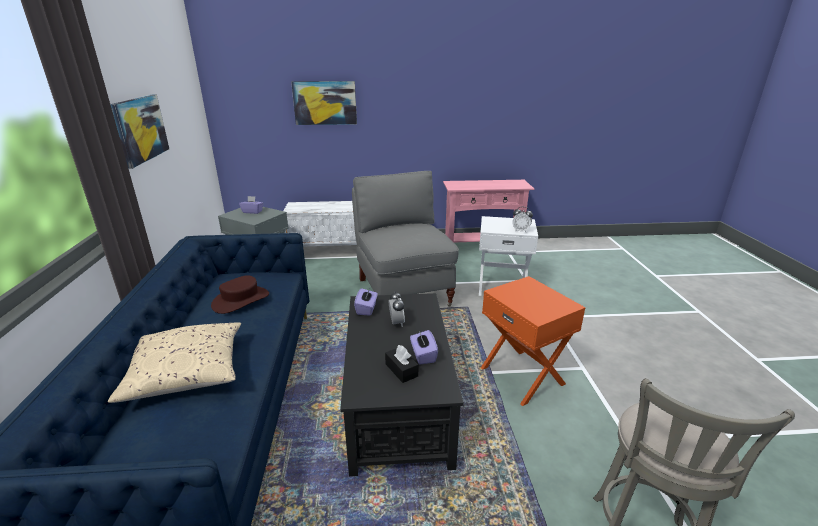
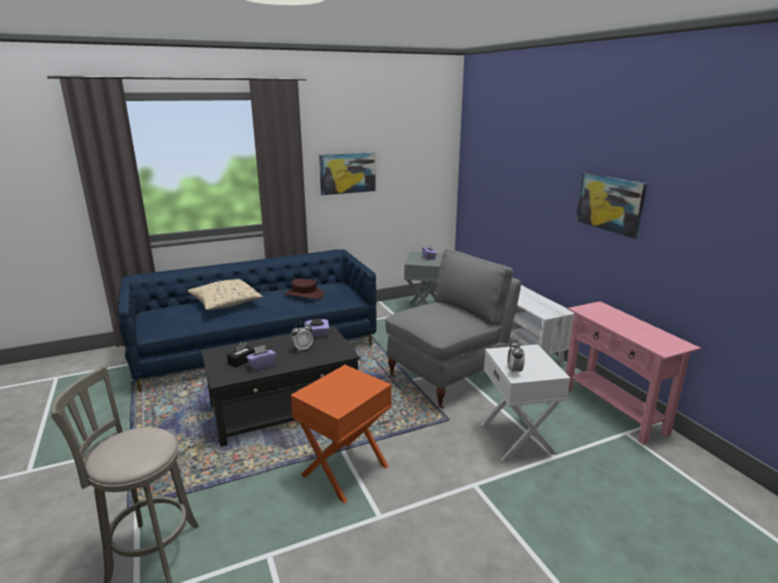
camera: 70 degrees right, 5 degrees down
picture [291,81,357,125] -> picture moved to [576,172,647,239]

